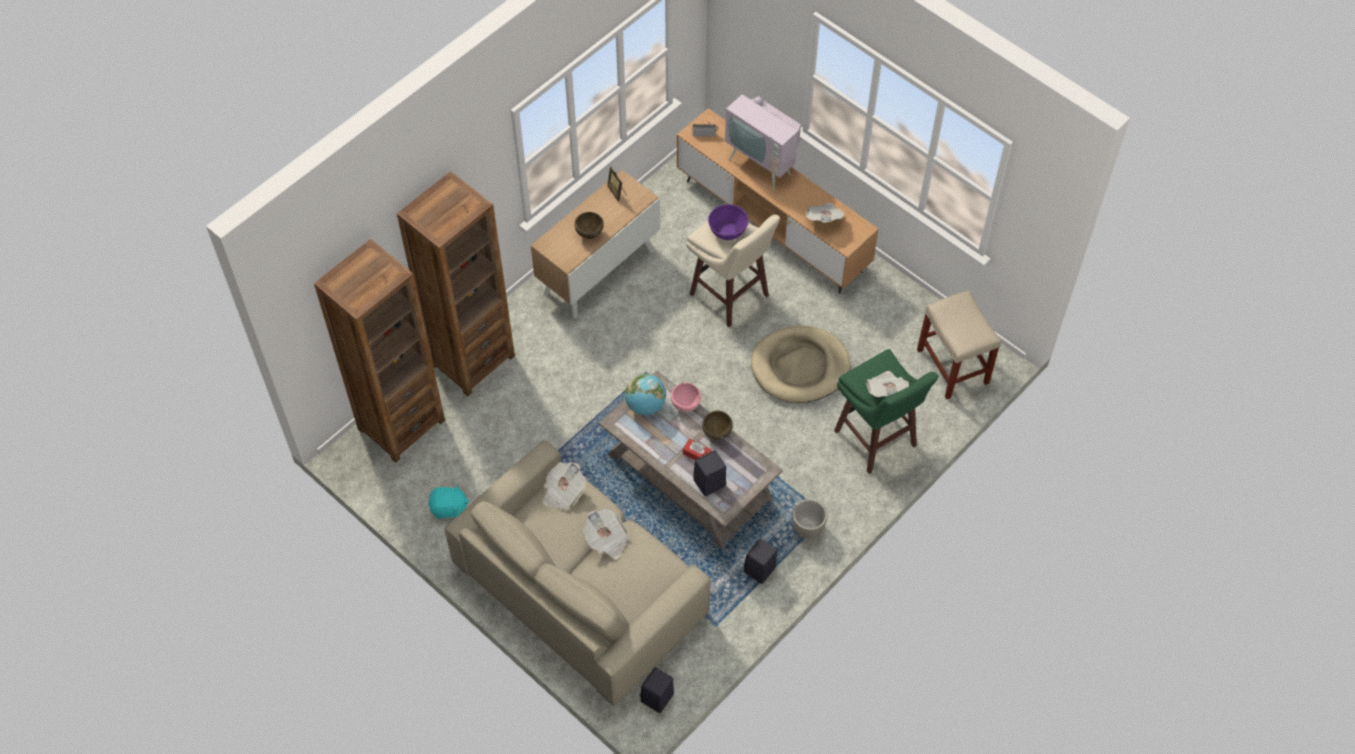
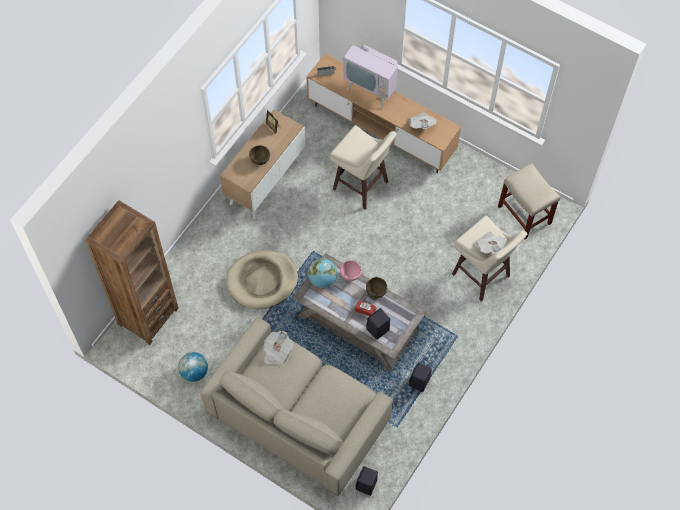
camera: 10 degrees left, 5 degrees up
brown bookcase [397,171,515,396] -> none
turquoise plush toy [428,484,470,519] -> globe [178,352,208,382]
newspaper [583,509,630,559] -> none
purple bowl [708,204,748,240] -> none
beige dog bed [751,326,850,403] -> beige dog bed moved to [226,250,298,309]
grey planter [792,499,827,539] -> none
green stool [834,349,938,474] -> beige stool [452,215,527,302]

